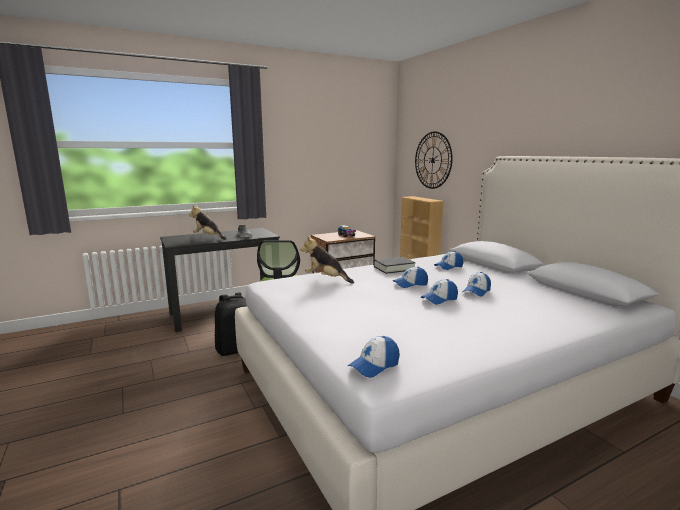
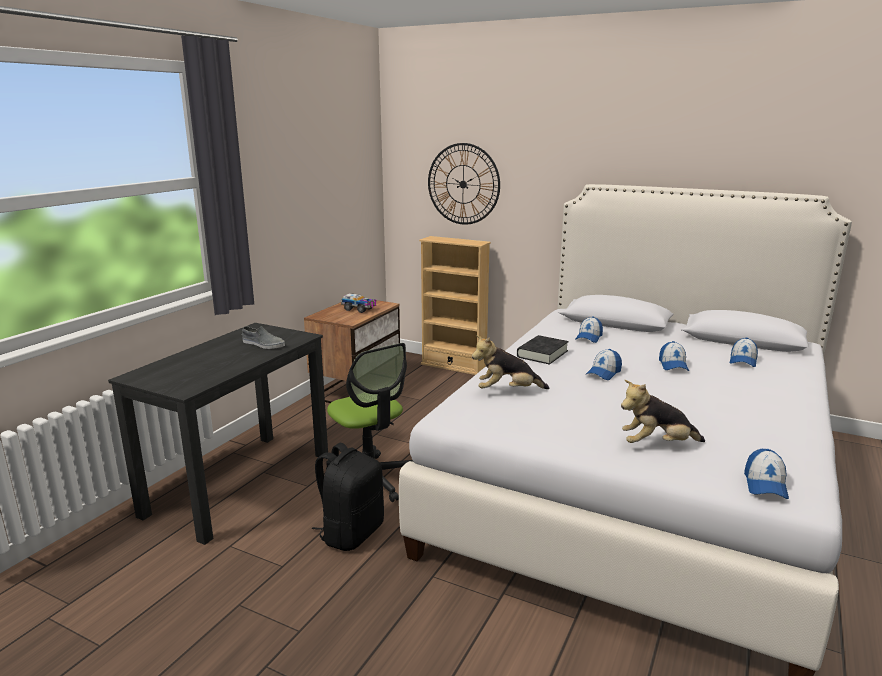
camera: 35 degrees left, 5 degrees up
plush toy [189,205,226,240] -> plush toy moved to [621,380,705,443]
cap [421,279,458,305] -> cap moved to [730,337,758,367]

